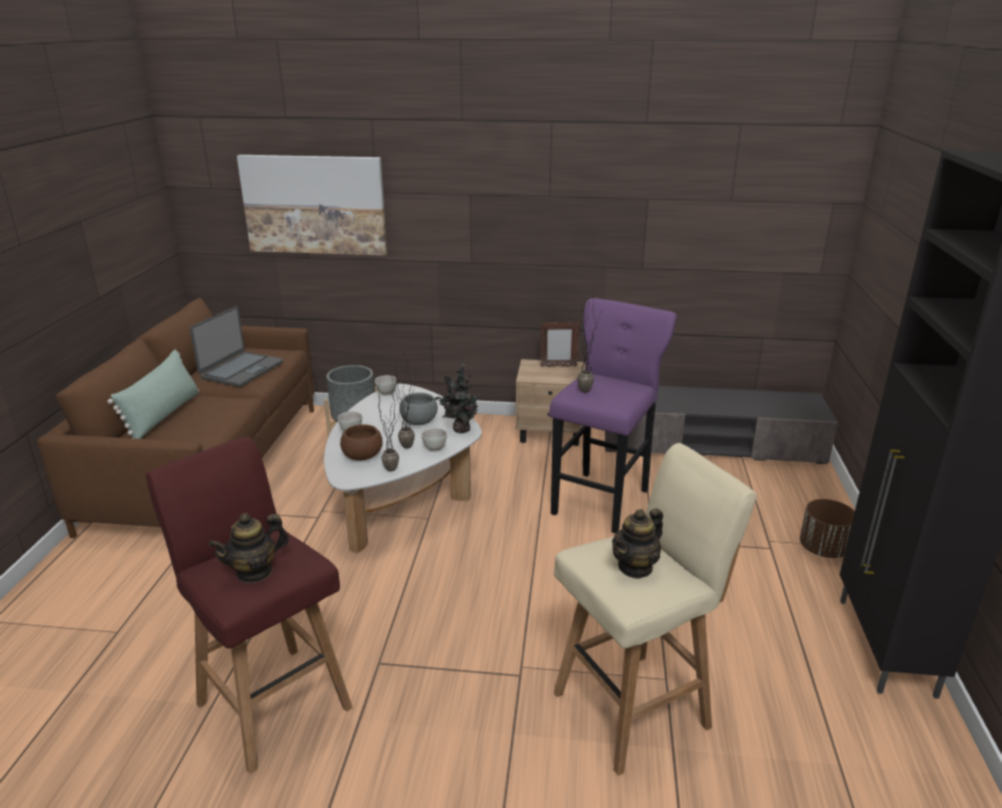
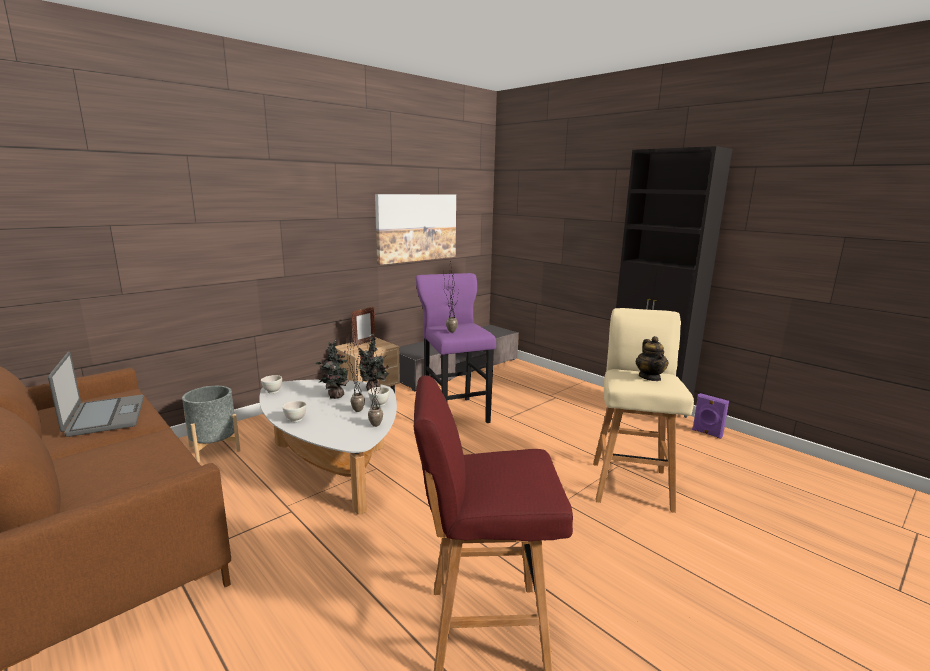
camera: 50 degrees left, 10 degrees down
green pillow [107,350,199,439] -> none
teapot [208,513,289,584] -> none
picture [237,155,387,256] -> picture moved to [375,194,456,265]
brown bowl [340,424,383,461] -> none
grey bowl [400,392,438,425] -> potted plant [316,339,349,399]
brown planter [800,499,855,558] -> none
none -> purple speaker [692,393,729,439]

